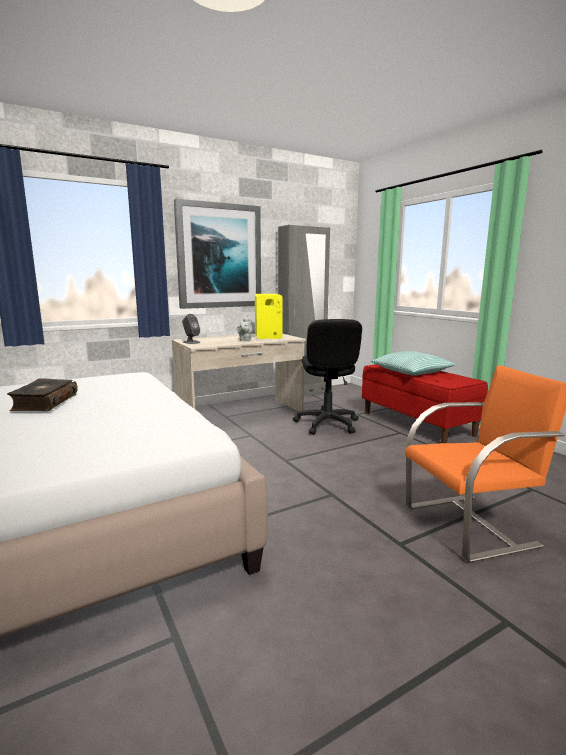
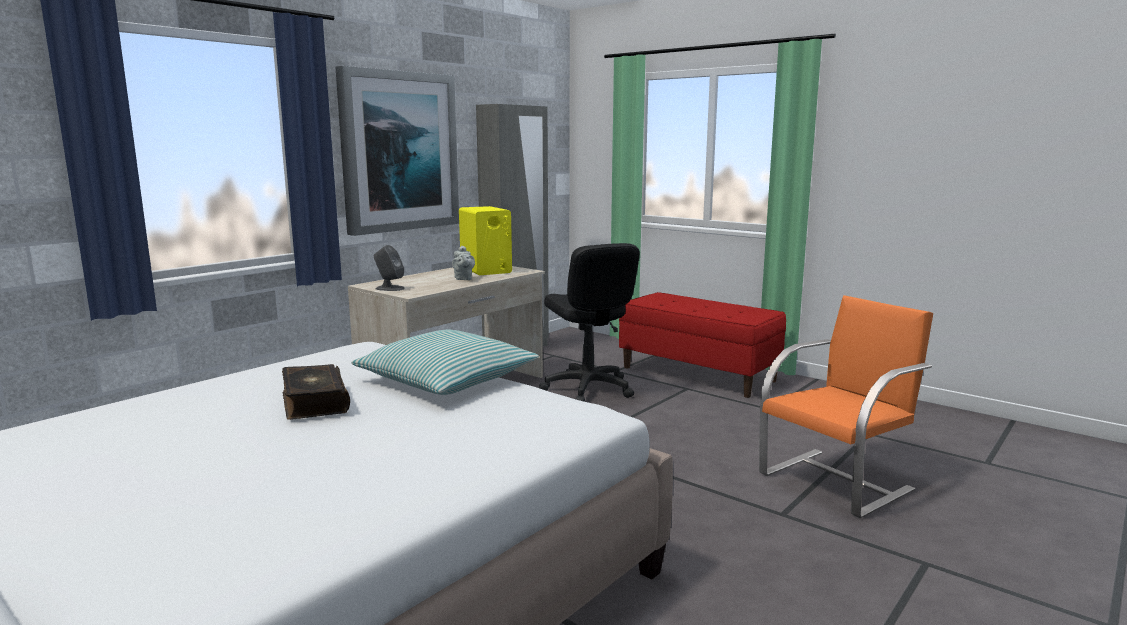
camera: 20 degrees left, 0 degrees up
pillow [371,351,456,376] -> pillow moved to [351,330,539,395]

